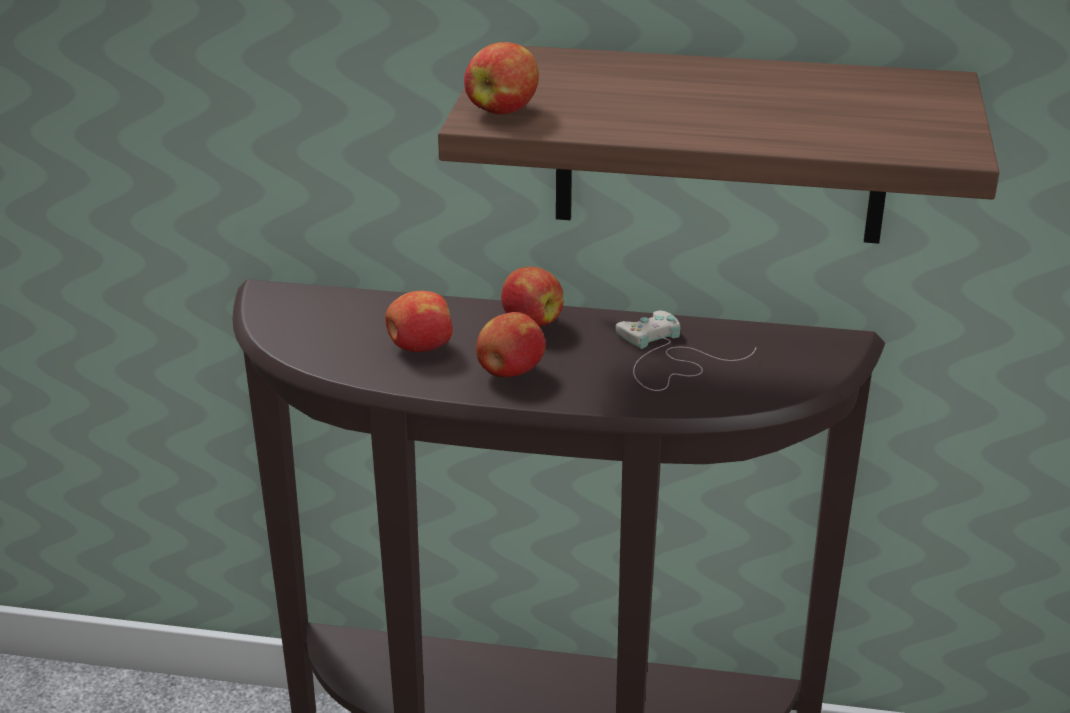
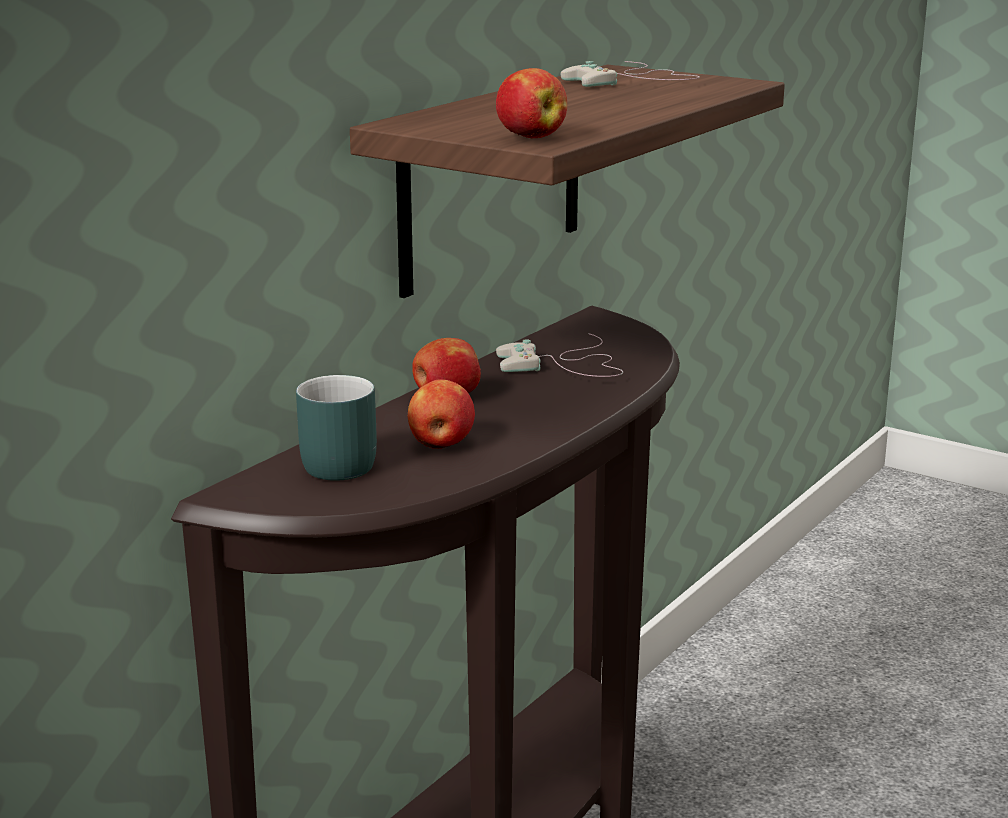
camera: 65 degrees left, 10 degrees down
apple [476,312,546,378] -> none
none -> turquoise mug [296,375,377,481]
none -> white game controller [560,61,700,87]

